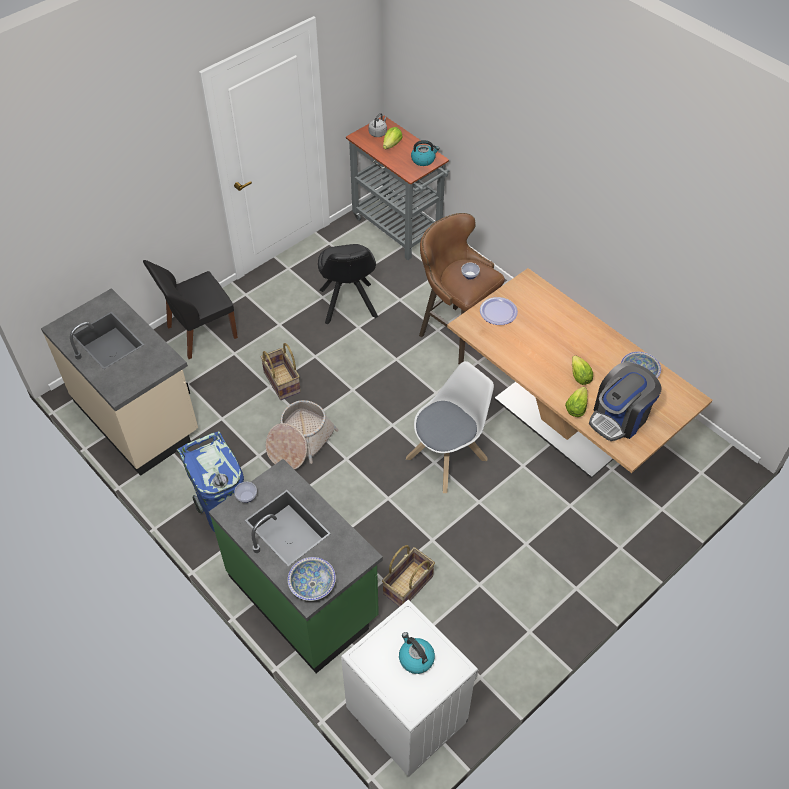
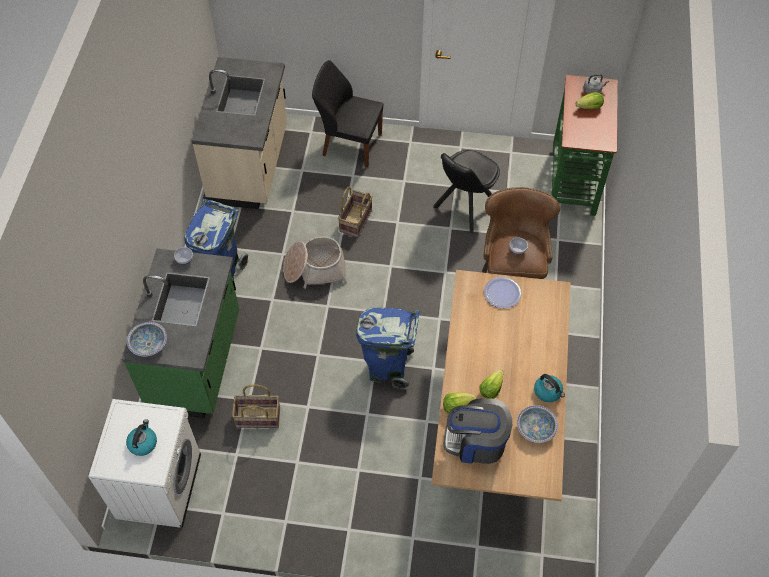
camera: 50 degrees right, 5 degrees up
grey cart [346,116,449,260] -> green cart [551,75,618,216]
chair [406,361,494,493] -> blue trash can [356,308,419,390]
kettle [411,140,439,166] -> kettle moved to [534,374,565,402]

